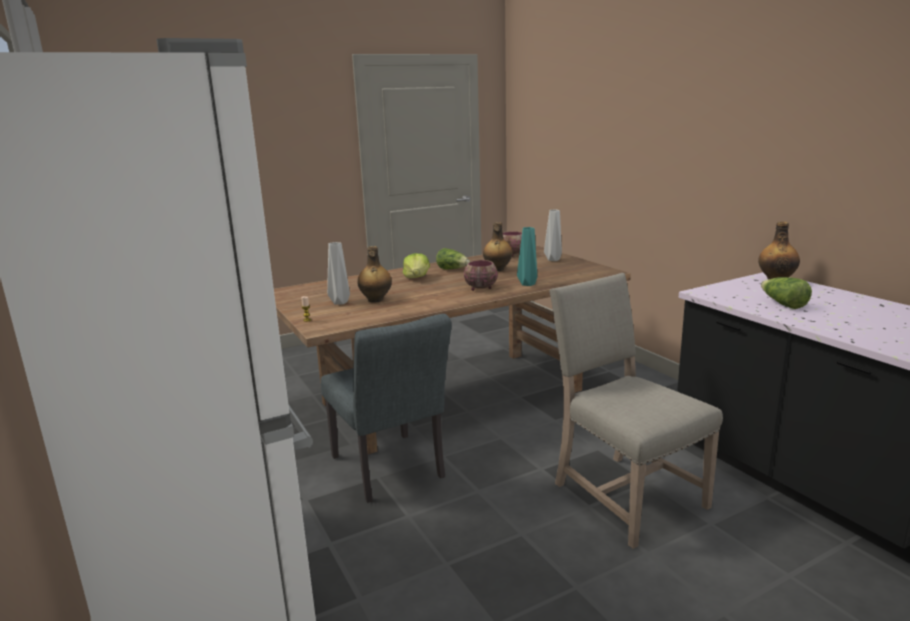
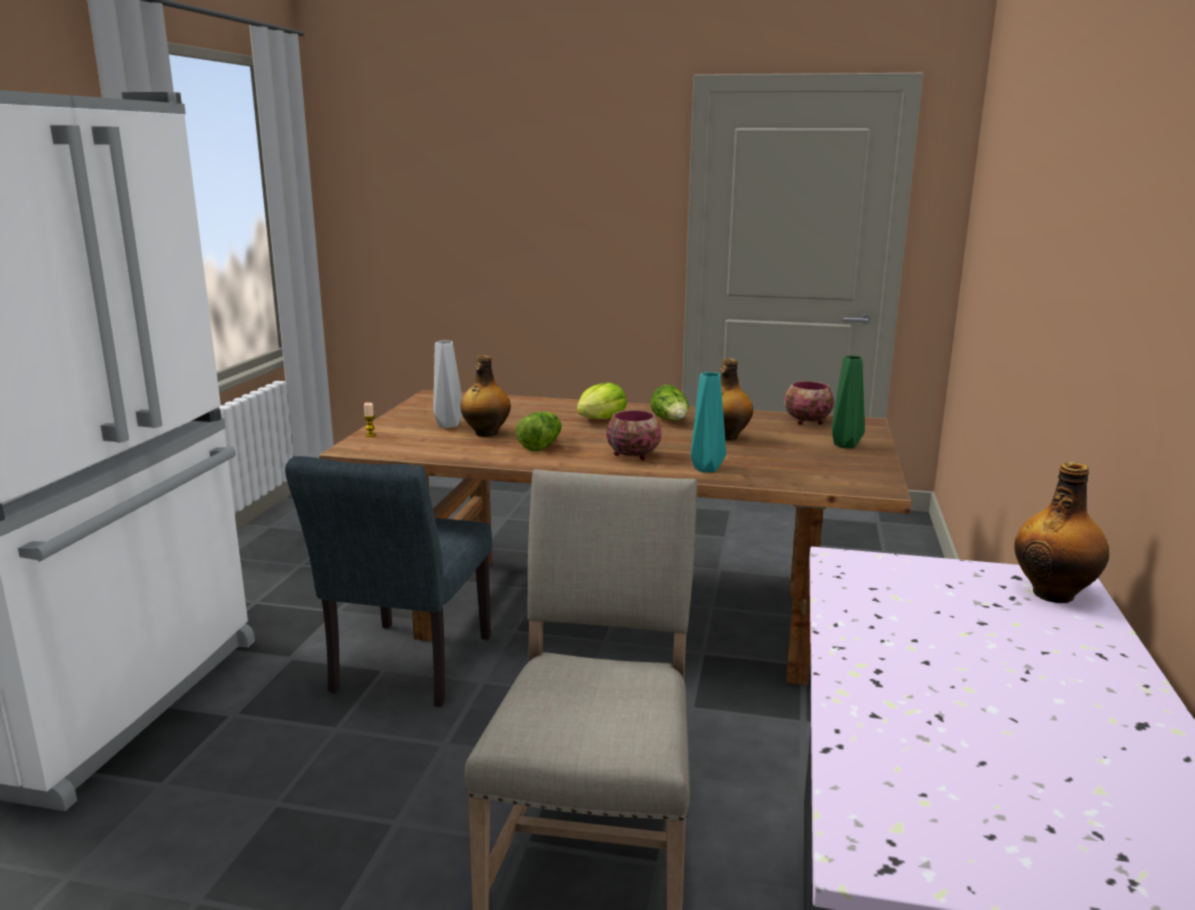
camera: 40 degrees right, 0 degrees up
grey vase [544,209,562,261] -> green vase [832,355,865,448]
lettuce [761,277,812,309] -> lettuce moved to [516,412,562,451]

